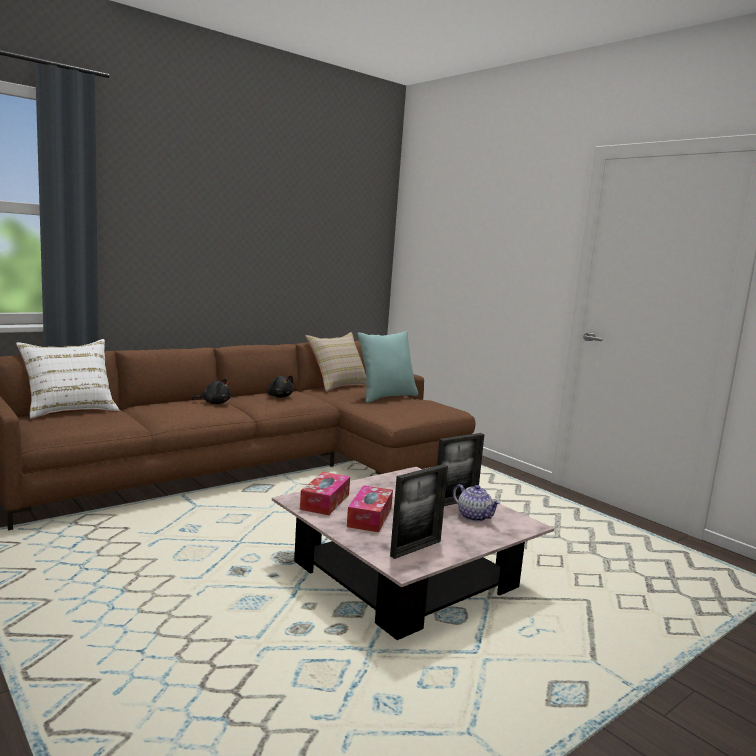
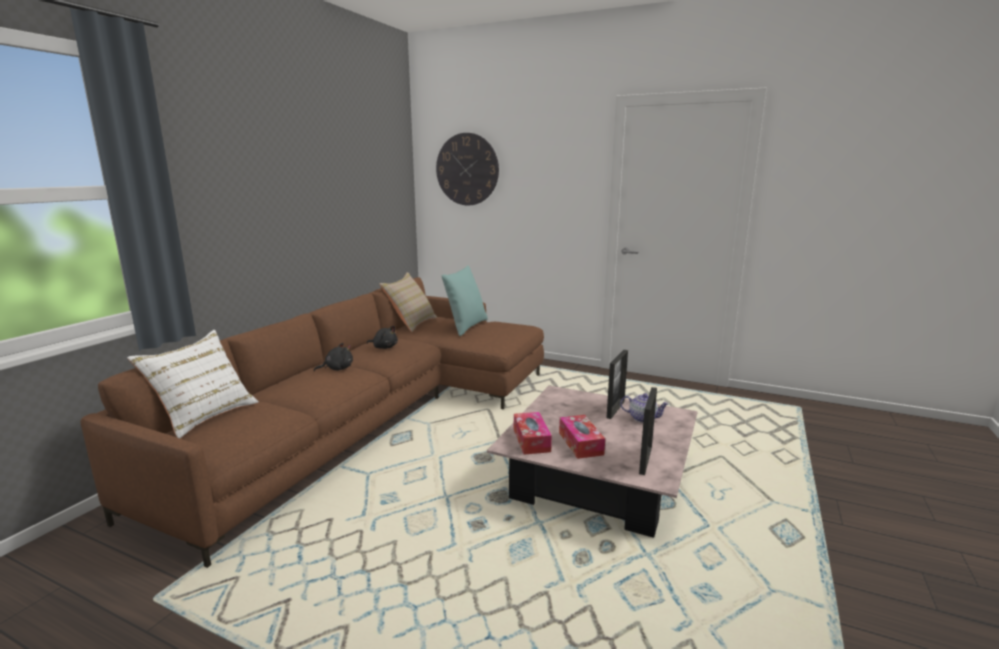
camera: 25 degrees left, 5 degrees up
none -> wall clock [436,133,499,205]

